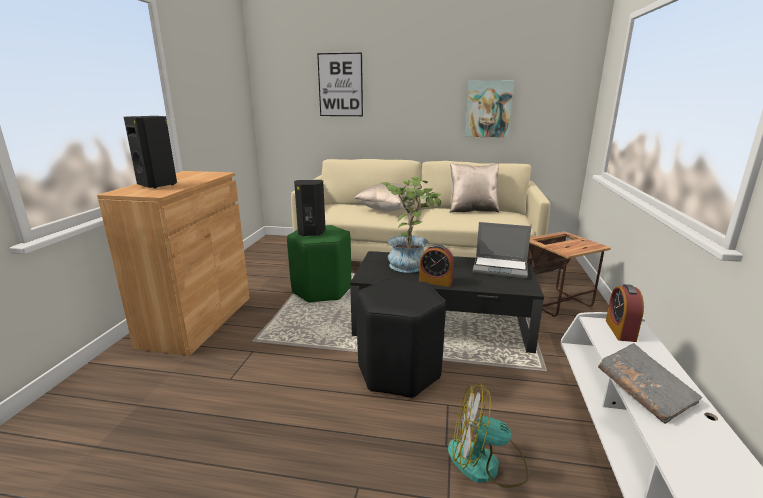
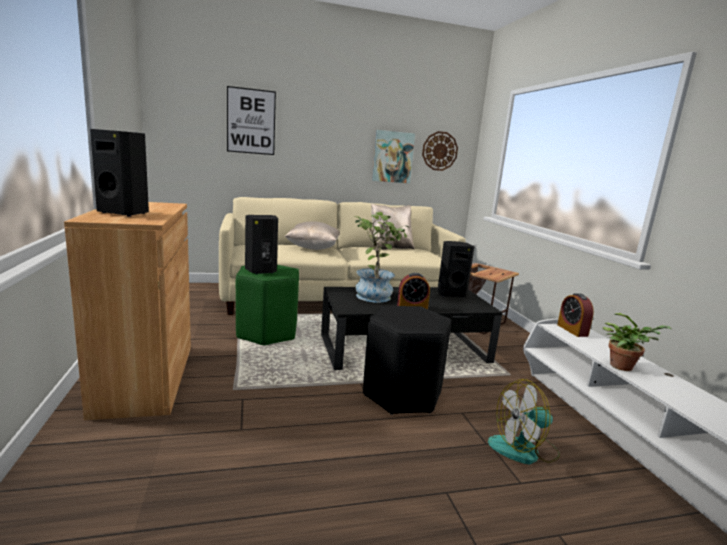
camera: 25 degrees left, 5 degrees down
laptop [473,222,532,279] -> black speaker [437,241,475,297]
grey book [598,343,702,424] -> potted plant [602,313,671,371]
none -> wall clock [422,131,458,171]

